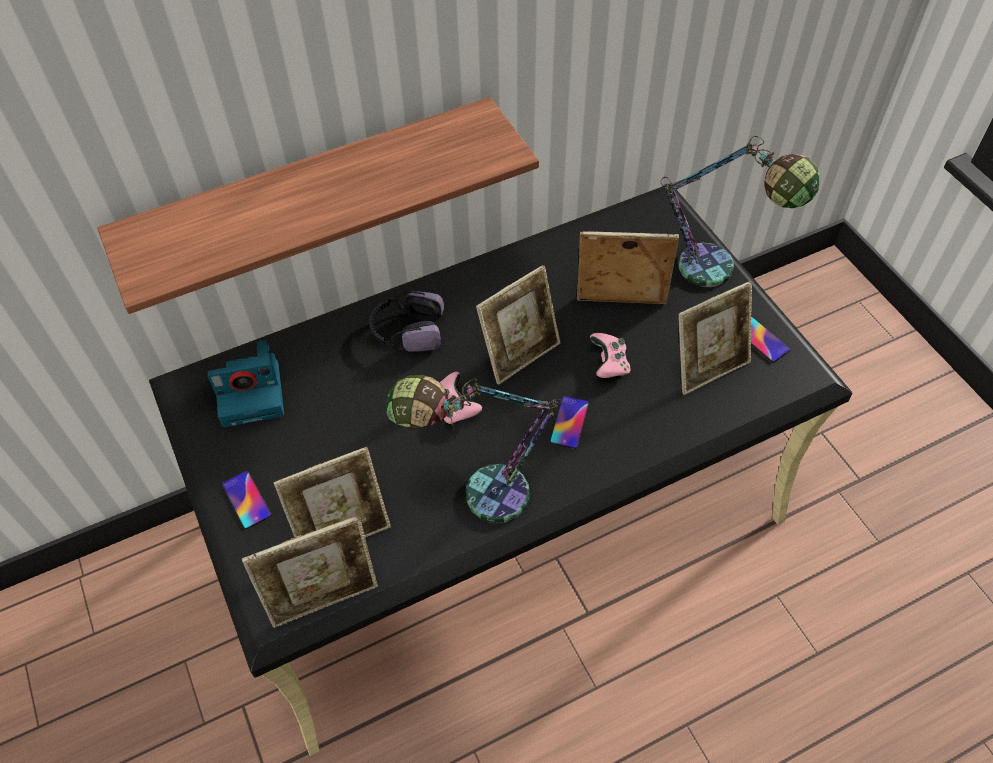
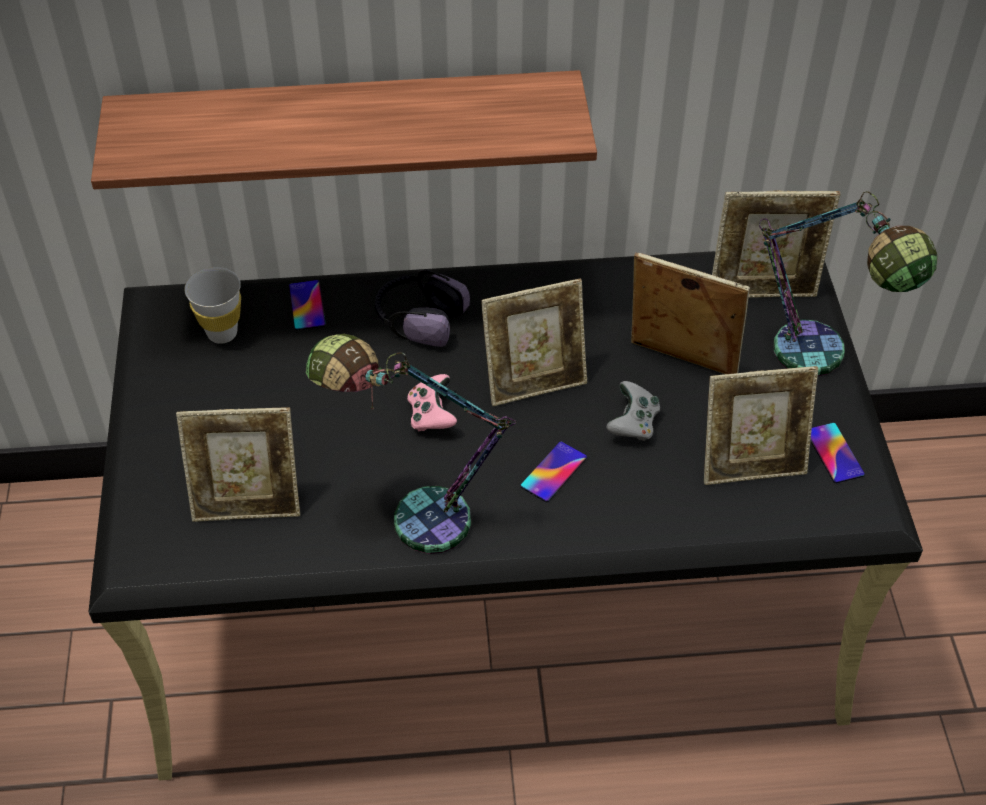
camera: 20 degrees right, 5 degrees down
camera [208,340,284,427] -> white cup [184,267,241,344]
phone [222,471,272,529] -> phone moved to [289,280,326,330]
picture frame [242,515,378,628] -> picture frame moved to [712,190,841,298]
pink game controller [590,333,631,378] -> grey game controller [606,381,660,441]

